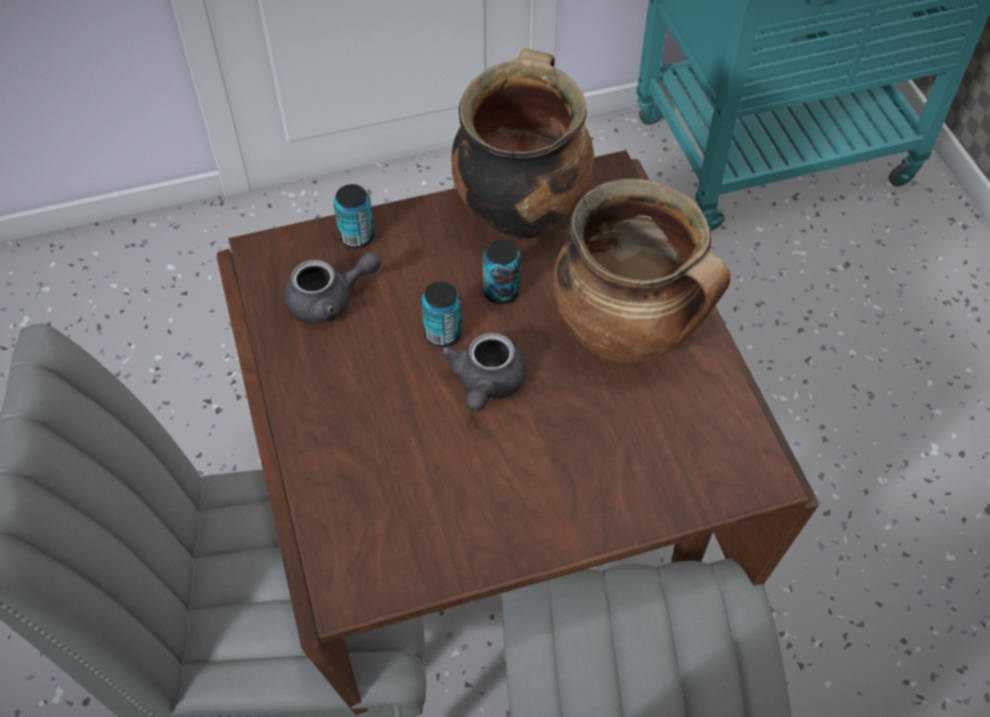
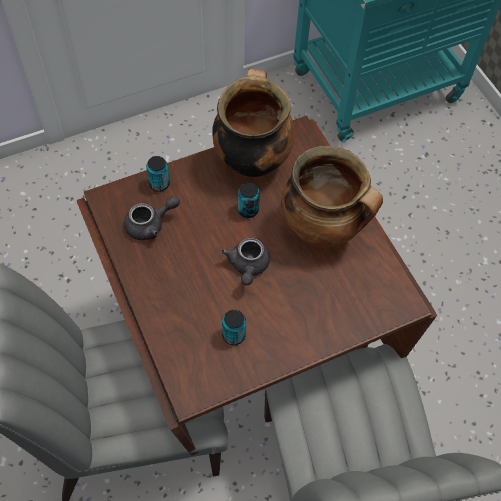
camera: 10 degrees left, 5 degrees up
can [421,281,462,347] -> can moved to [222,310,246,345]

